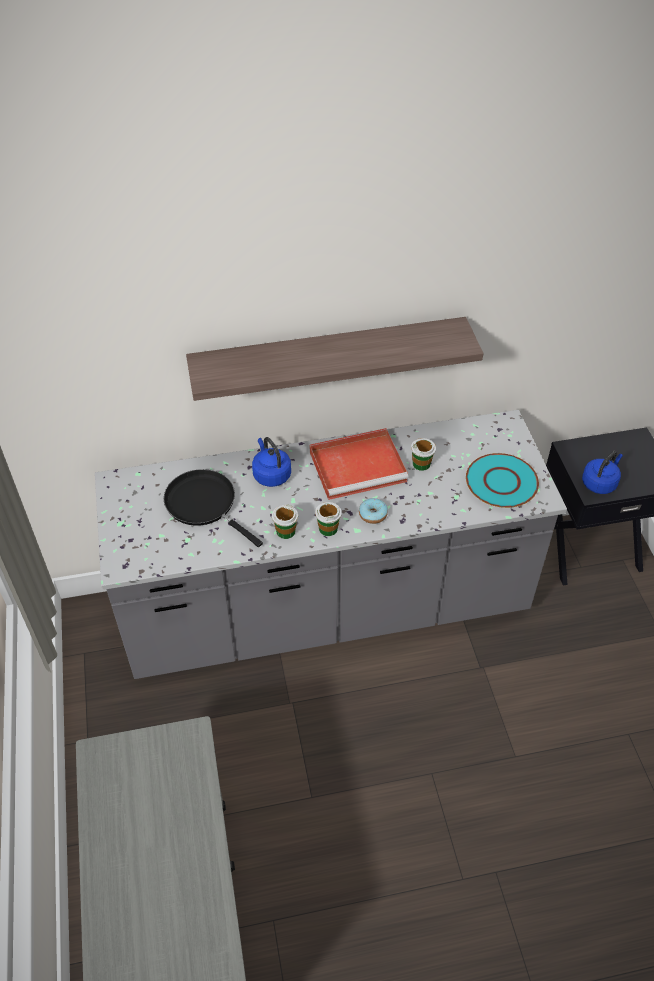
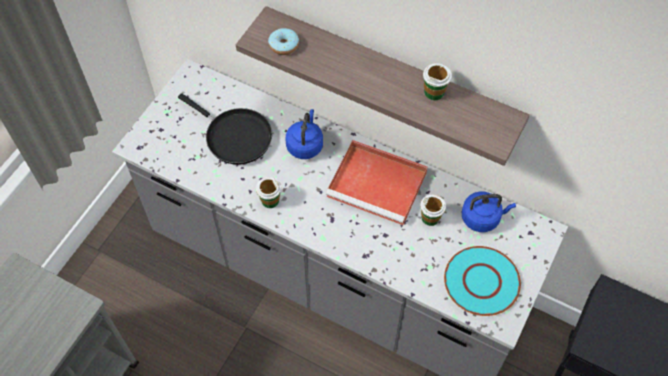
camera: 40 degrees right, 10 degrees up
black frying pan [164,469,263,547] -> black frying pan turned 135 degrees clockwise [178,93,272,165]
cup [315,502,342,536] -> cup moved to [423,63,452,100]
donut [359,498,388,524] -> donut moved to [268,28,299,55]
blue kettle [582,451,623,494] -> blue kettle moved to [462,192,516,232]

